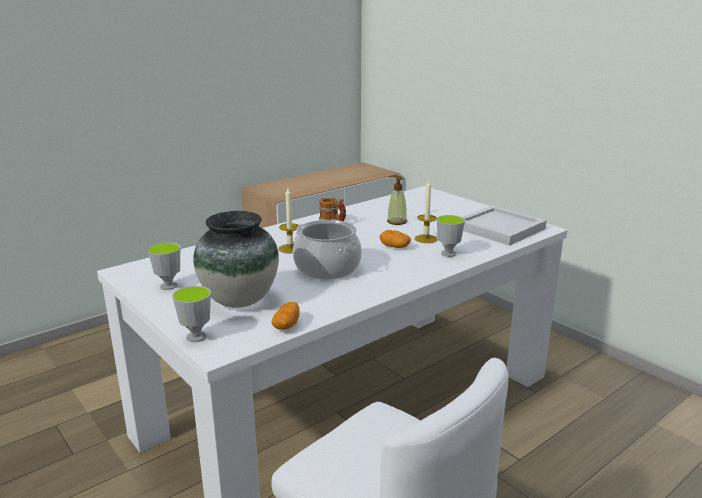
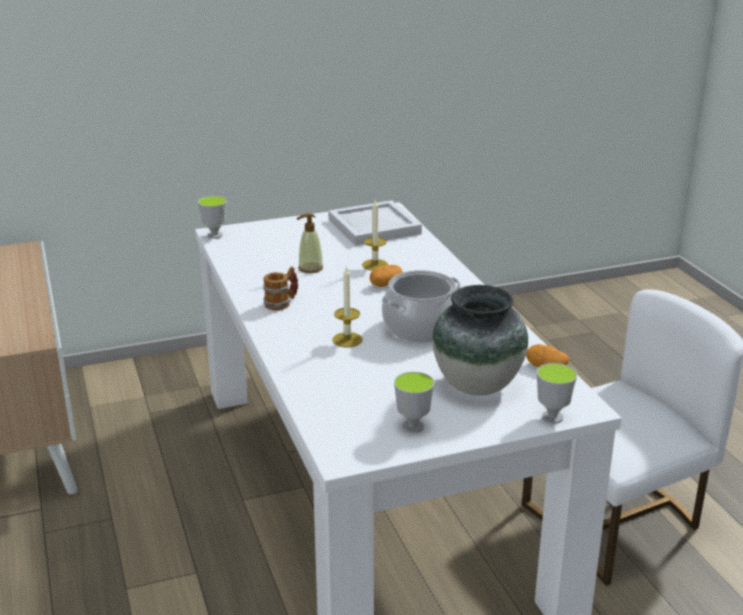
camera: 70 degrees left, 5 degrees up
cup [437,215,465,257] -> cup moved to [198,196,227,239]

